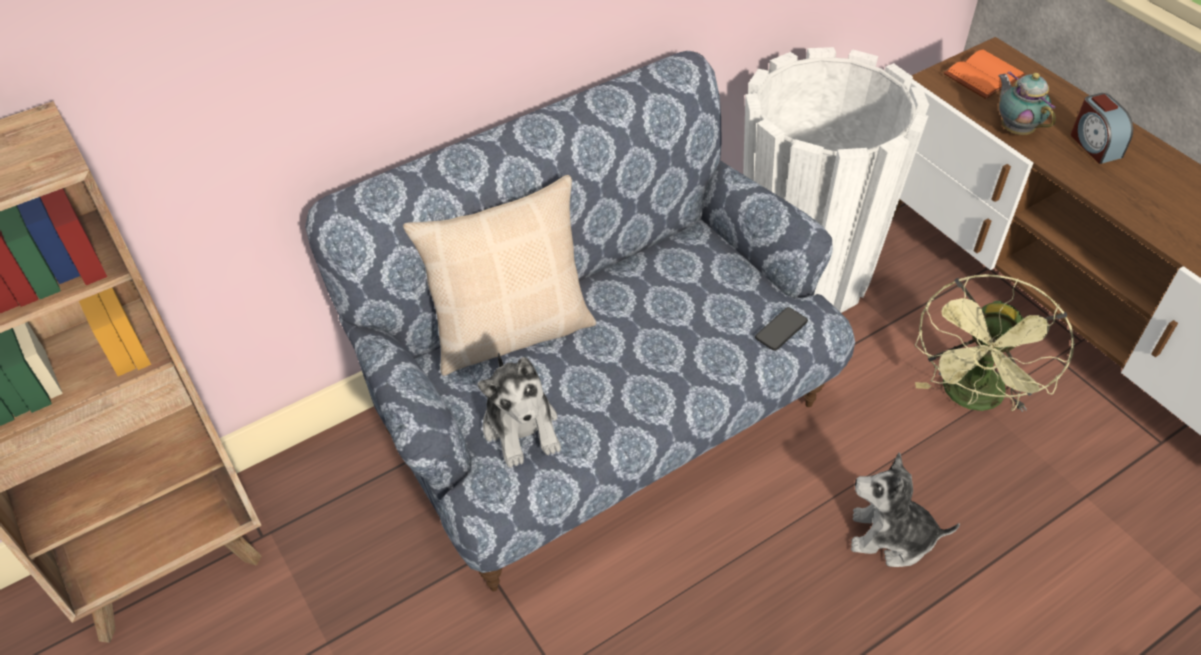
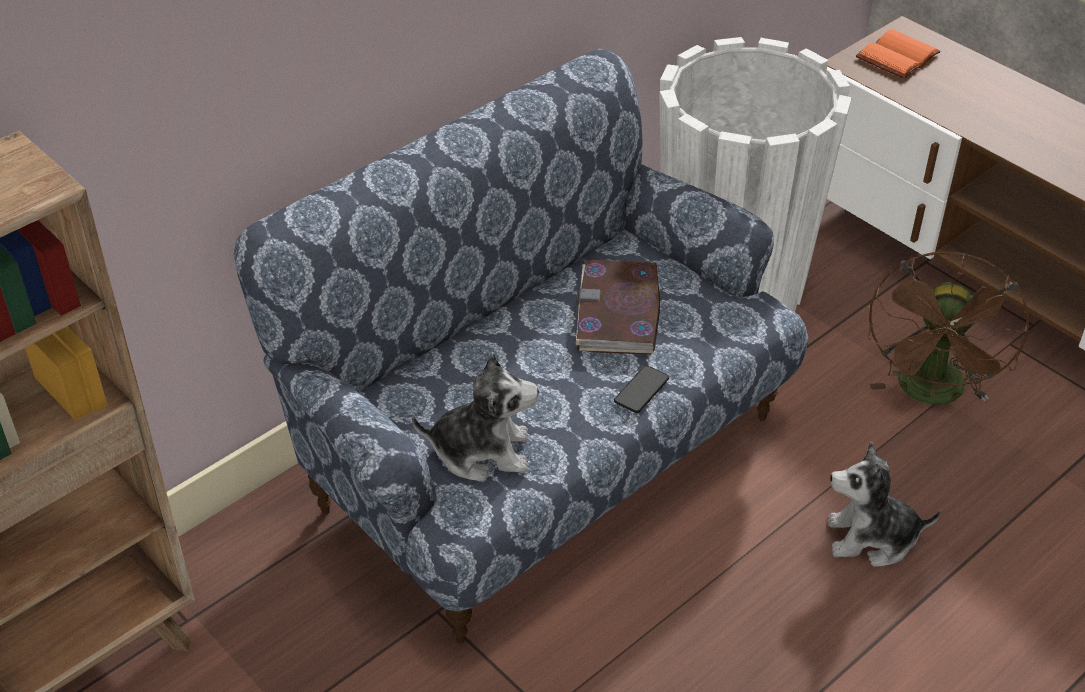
camera: 10 degrees left, 5 degrees down
beige pillow [403,175,596,376] -> none
plush toy [478,352,561,468] -> plush toy turned 60 degrees counterclockwise [412,353,539,482]
phone [755,307,808,351] -> phone moved to [614,366,669,413]
green fan [915,274,1075,412] -> brown fan [867,252,1030,405]
teapot [998,71,1056,135] -> none
alarm clock [1071,93,1133,164] -> none
none -> book [576,260,660,354]

